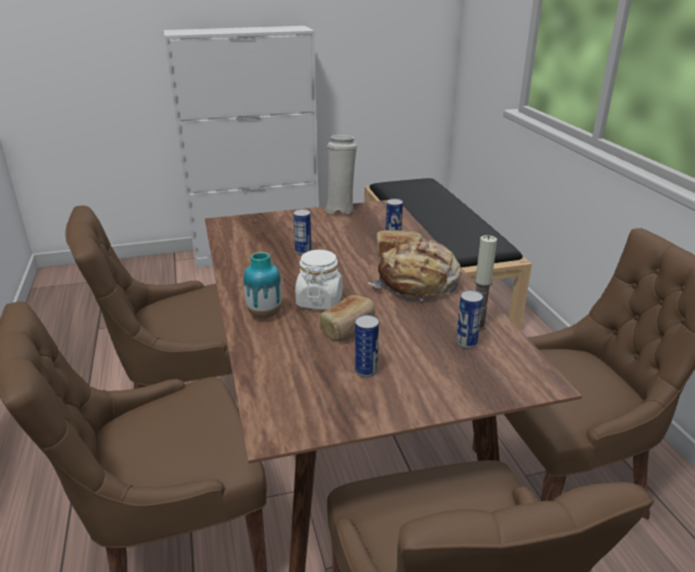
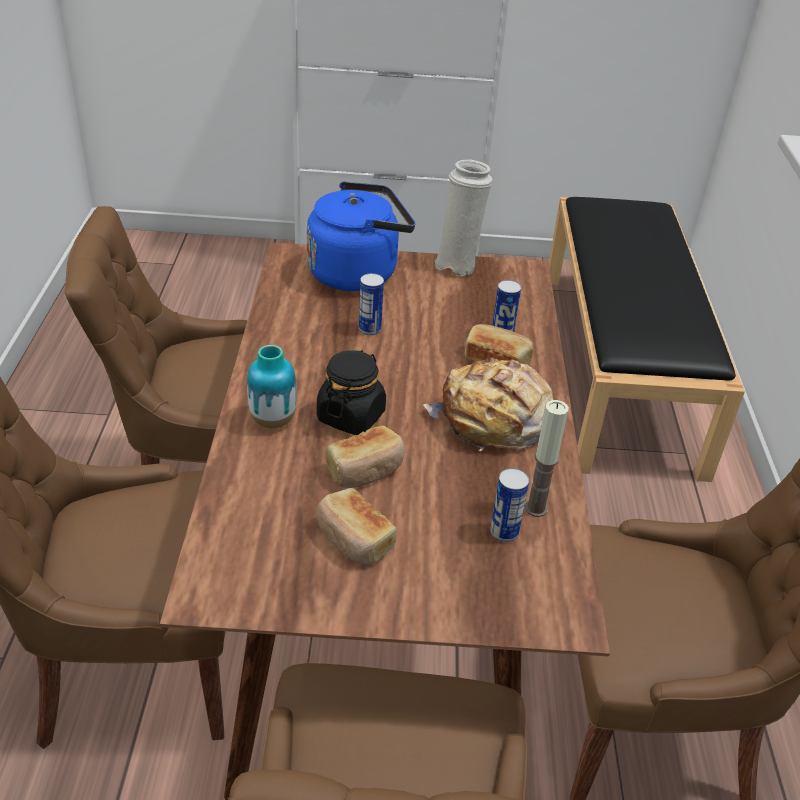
camera: 15 degrees right, 10 degrees up
white jar [295,250,343,310] -> black jar [317,350,386,435]
can [355,315,379,377] -> bread [316,488,397,565]
none -> blue kettle [307,181,415,291]

